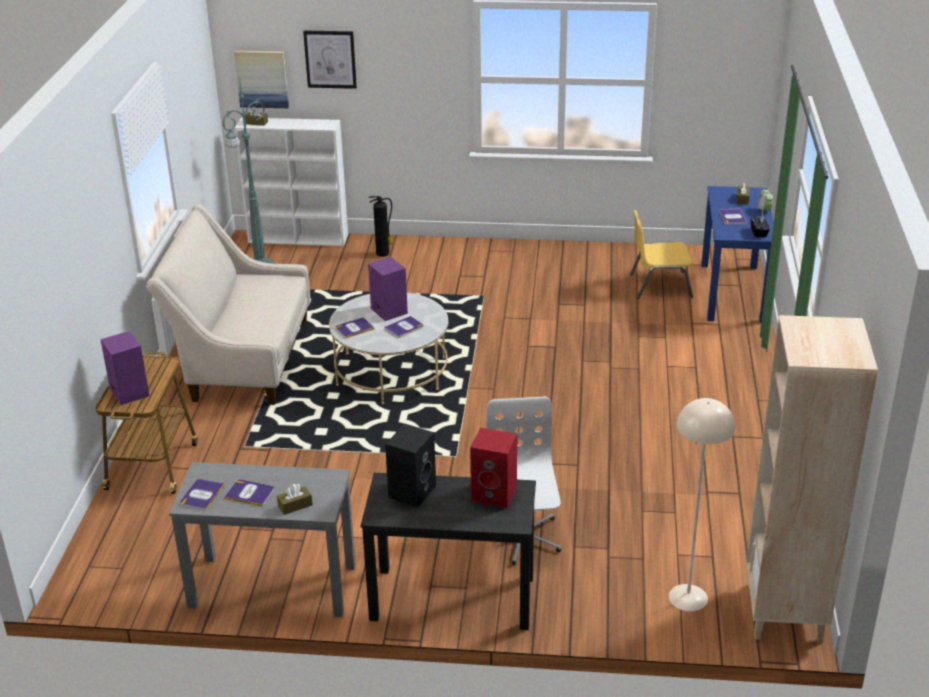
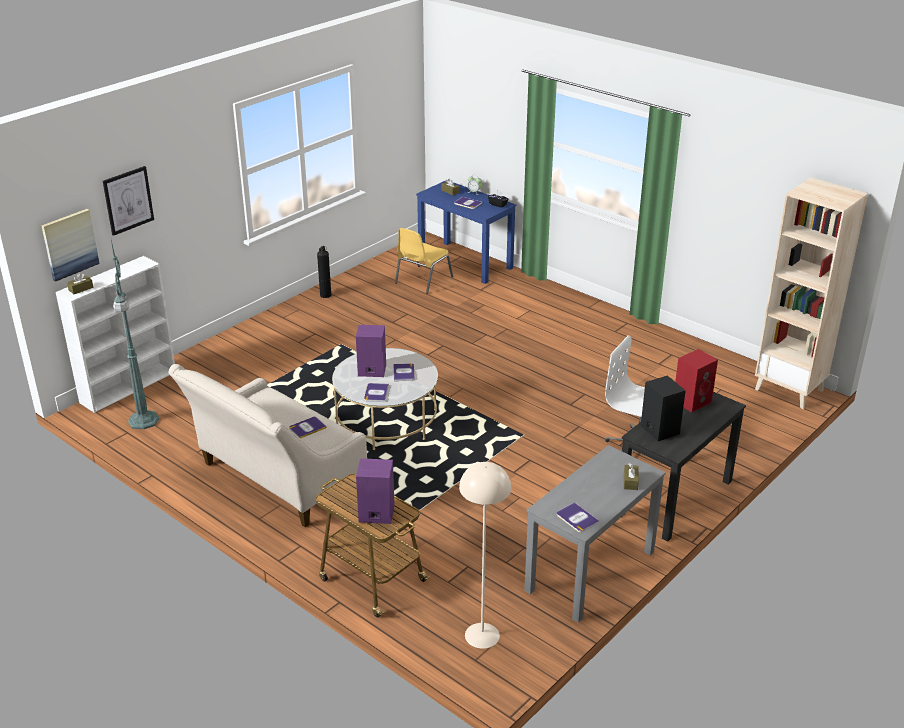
camera: 55 degrees left, 0 degrees up
book [224,480,274,507] -> book moved to [289,417,327,439]
fire extinguisher [369,196,393,257] -> fire extinguisher moved to [317,246,331,298]
beige floor lamp [669,398,735,611] -> beige floor lamp moved to [459,462,511,649]

